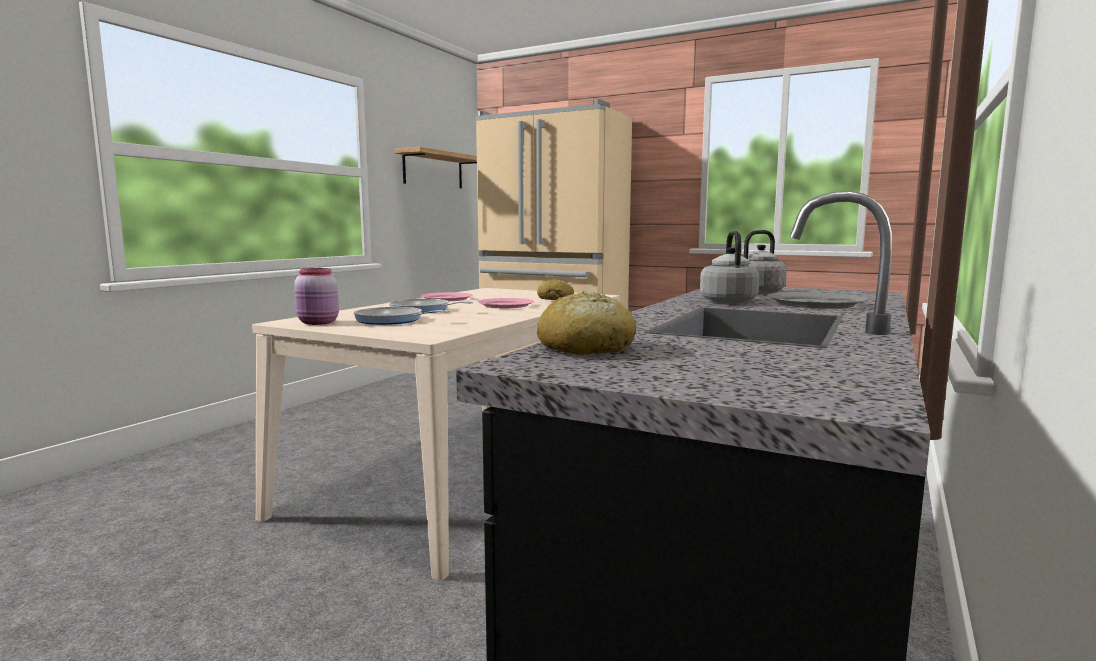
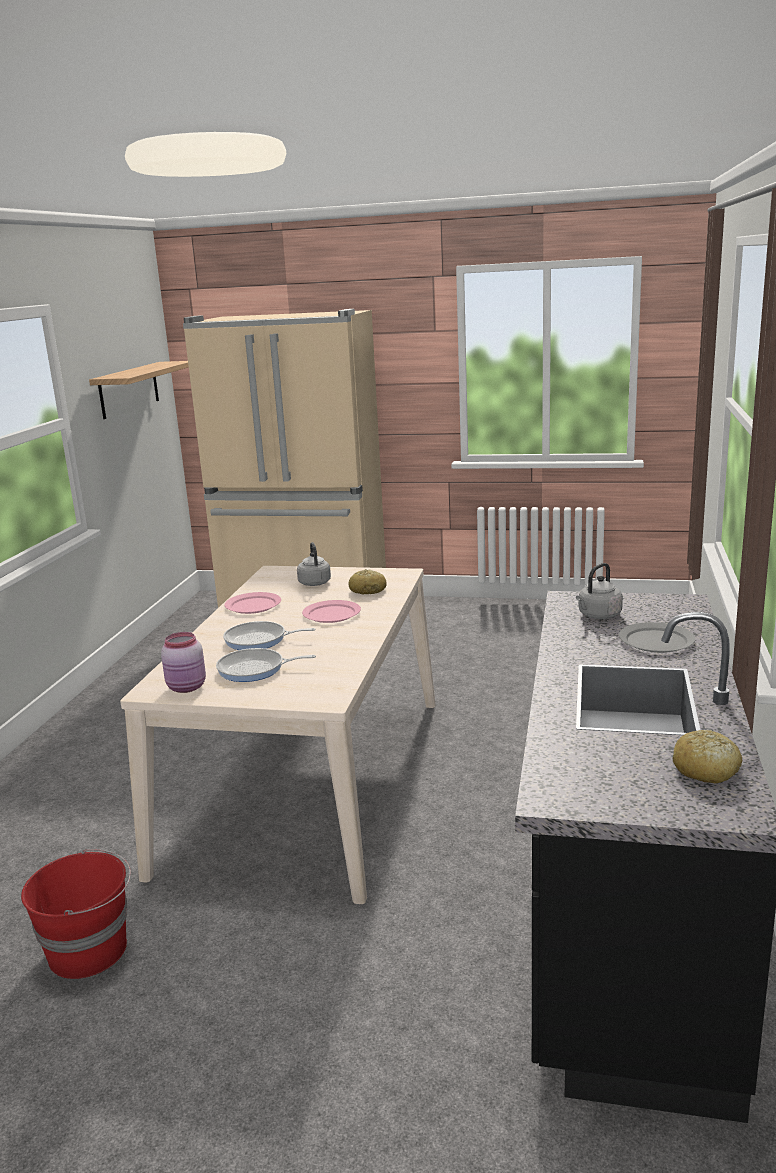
camera: 15 degrees left, 10 degrees up
bread [537,291,636,355] -> bread moved to [672,730,742,783]
grey kettle [700,231,759,304] -> grey kettle moved to [297,542,331,586]
none -> red bucket [21,849,131,979]

